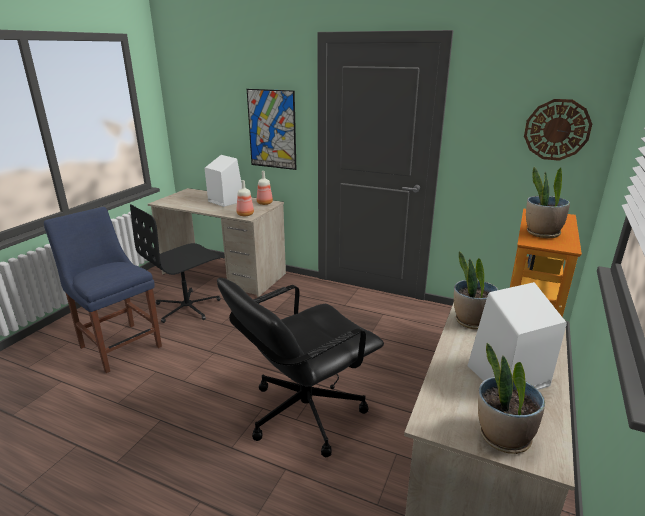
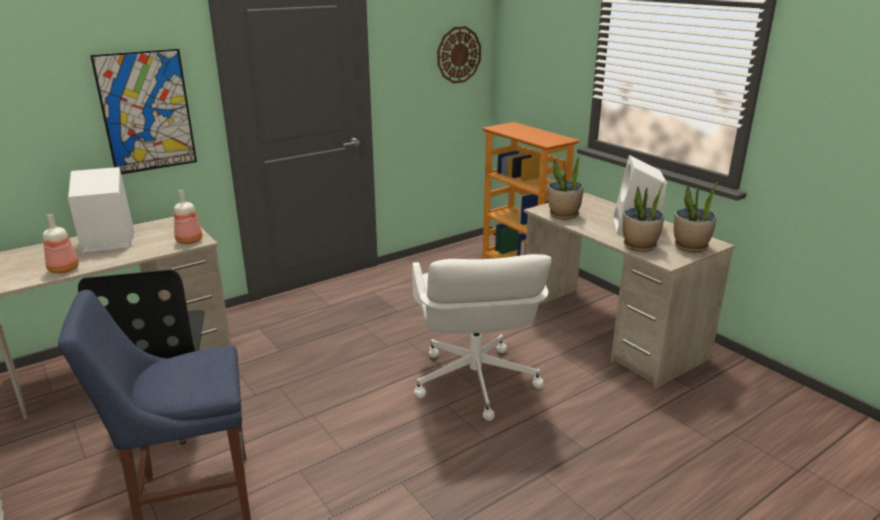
camera: 60 degrees left, 0 degrees up
black office chair [217,278,384,457] -> white office chair [412,254,552,421]
bottle [257,171,273,205] -> bottle moved to [43,214,79,274]
potted plant [526,167,570,238] -> potted plant moved to [623,180,667,252]

